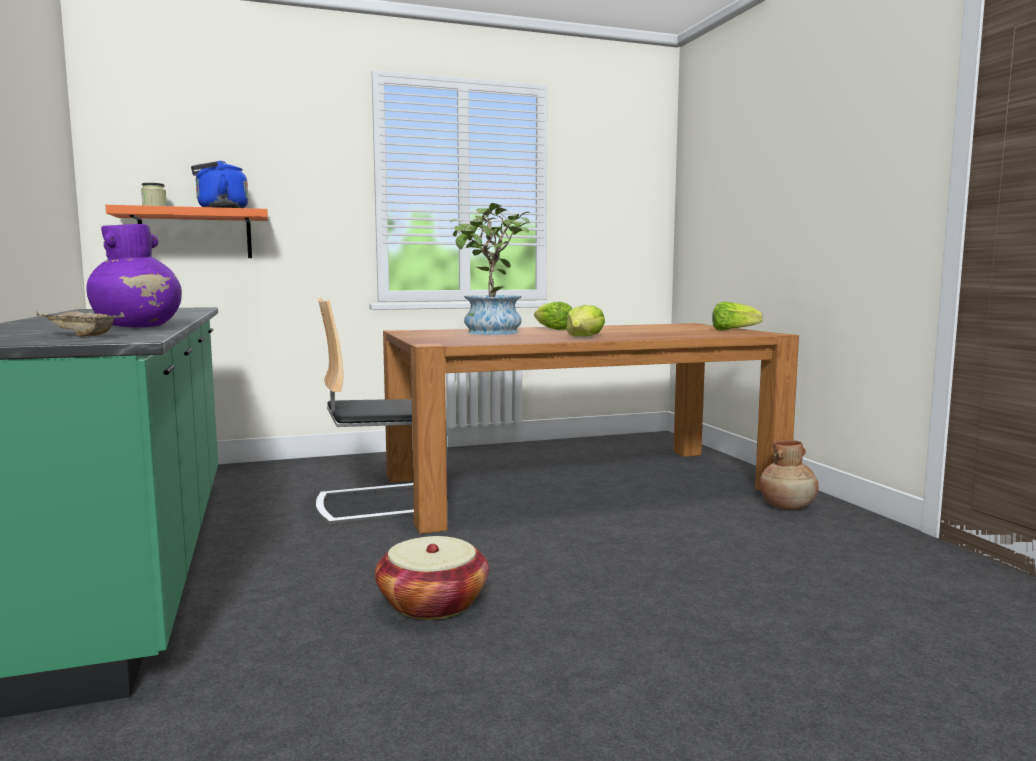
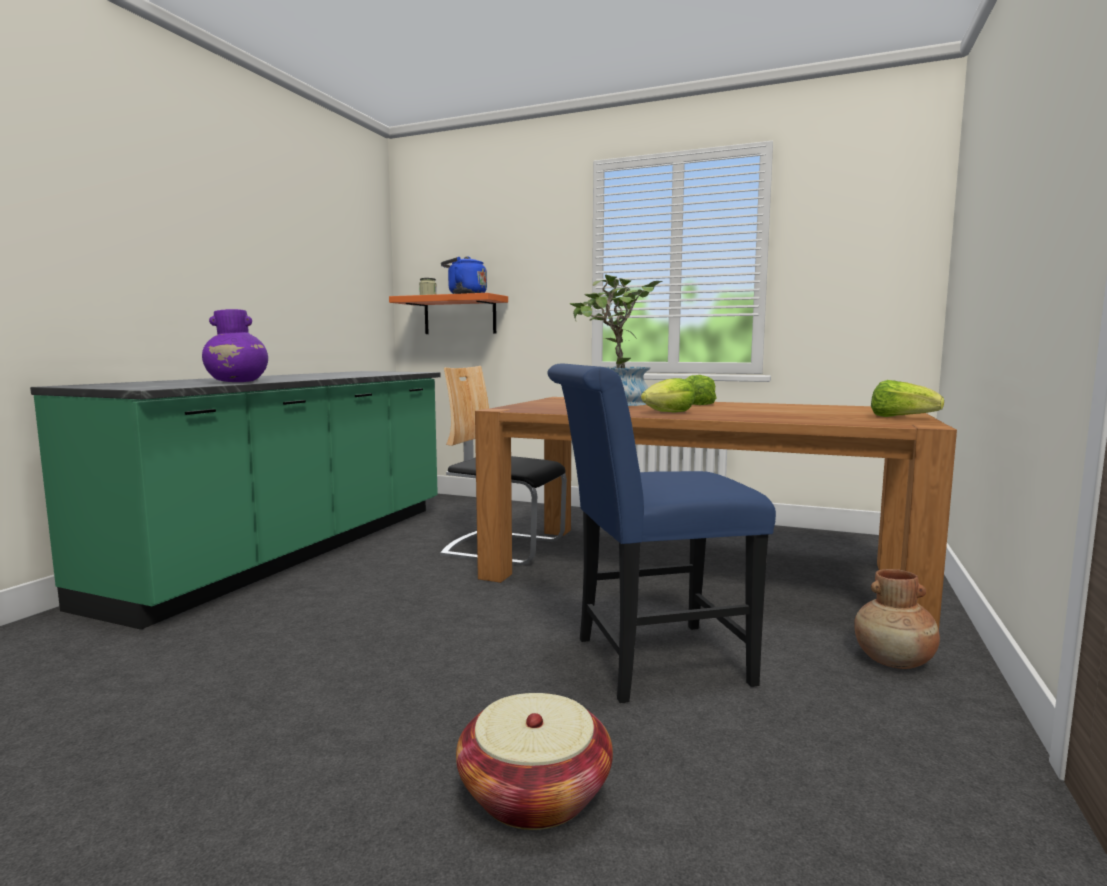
camera: 40 degrees right, 0 degrees up
beige tray [36,310,125,337] -> none
basket [375,536,489,620] -> basket moved to [456,693,613,830]
none -> blue chair [548,363,776,703]

